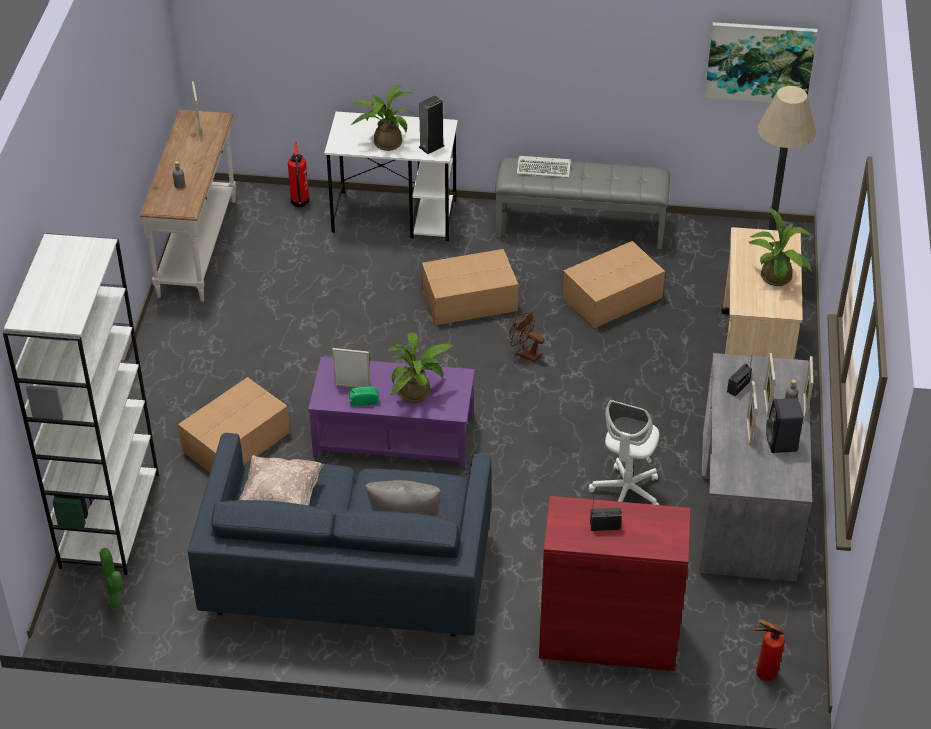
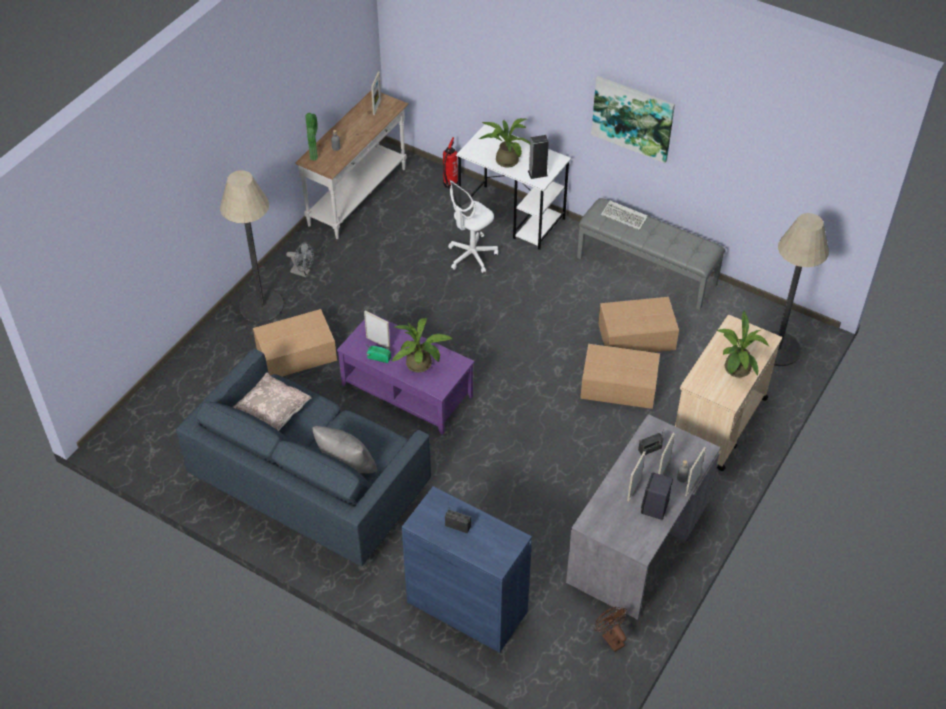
camera: 25 degrees right, 5 degrees up
white bookcase [3,233,159,575] -> none
potted plant [100,548,124,611] -> potted plant moved to [306,113,318,161]
cardboard box [422,249,518,325] -> cardboard box moved to [580,344,660,409]
brown fan [509,312,545,362] -> brown fan moved to [595,607,627,652]
red cabinet [539,496,691,671] -> blue cabinet [402,486,532,653]
white office chair [589,400,659,505] -> white office chair moved to [448,180,498,273]
picture [705,22,818,102] -> picture moved to [591,76,675,163]
fire extinguisher [755,619,785,681] -> none
none -> floor lamp [220,170,284,323]
none -> grey fan [286,242,314,277]

